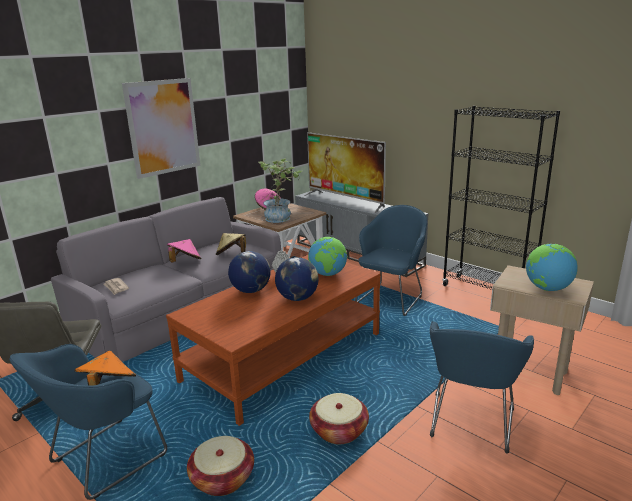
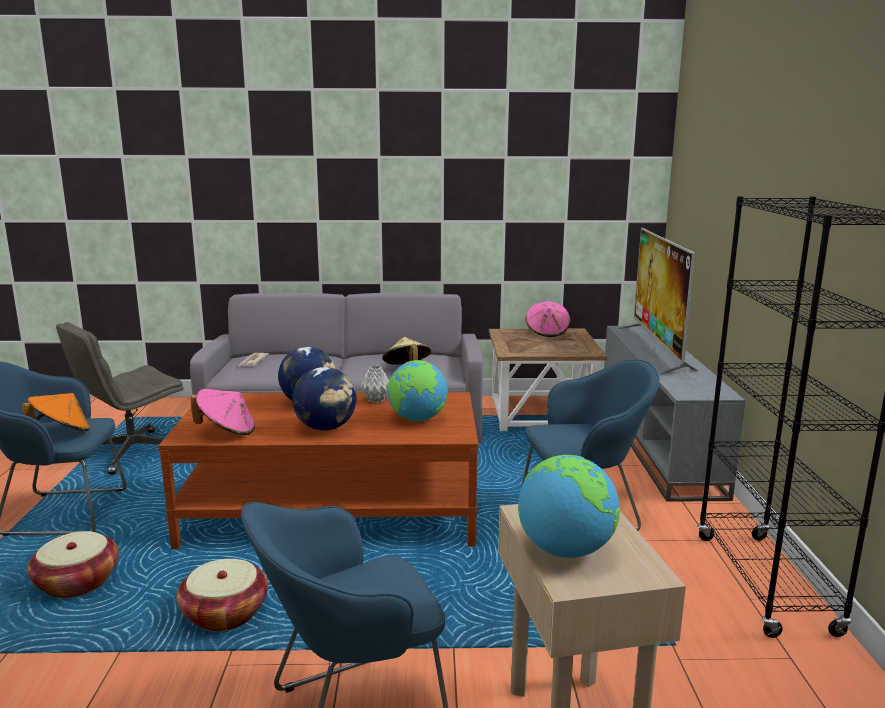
camera: 45 degrees right, 5 degrees down
picture [122,78,200,179] -> none
pink hat [167,239,201,262] -> pink hat moved to [191,389,255,435]
potted plant [258,158,302,223] -> none

